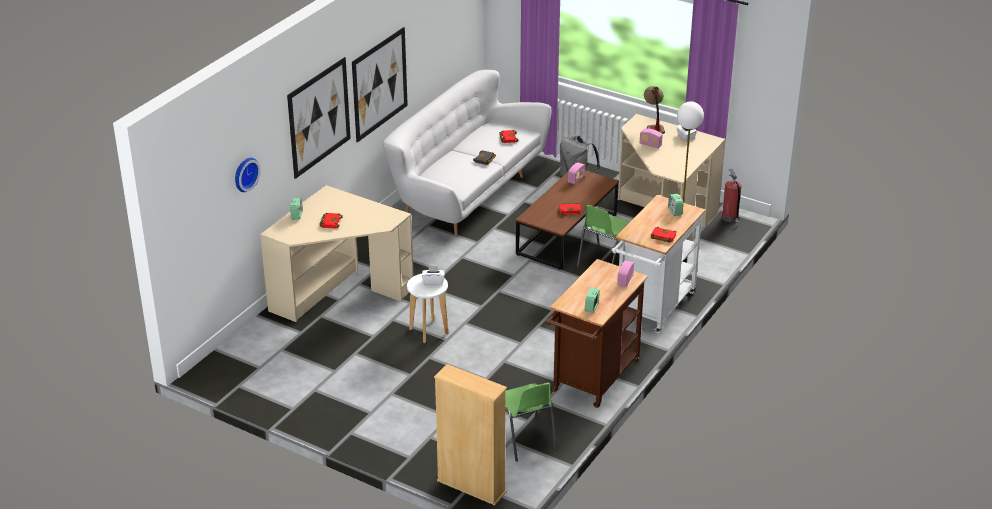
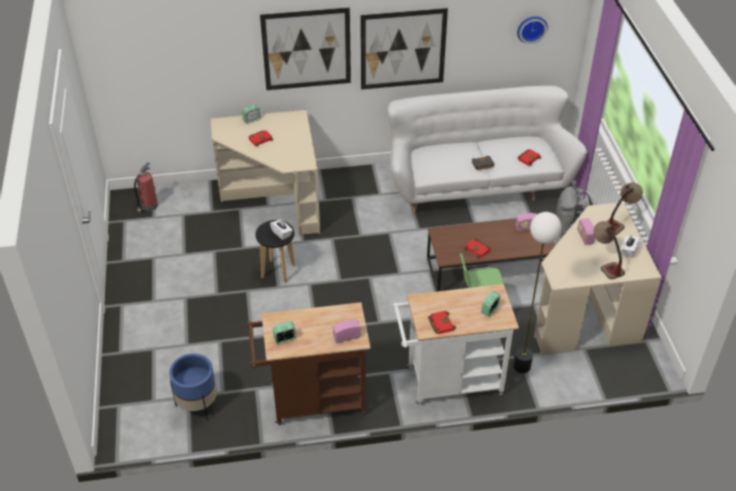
camera: 50 degrees right, 10 degrees up
wall clock [235,158,261,192] -> wall clock moved to [517,16,548,44]
white stool [407,274,448,343] -> black stool [255,220,295,283]
beige bookcase [434,364,507,505] -> none
green chair [505,383,557,461] -> blue planter [169,354,217,420]
fire extinguisher [722,169,741,224] -> fire extinguisher moved to [134,162,158,213]
none -> table lamp [594,221,625,279]

